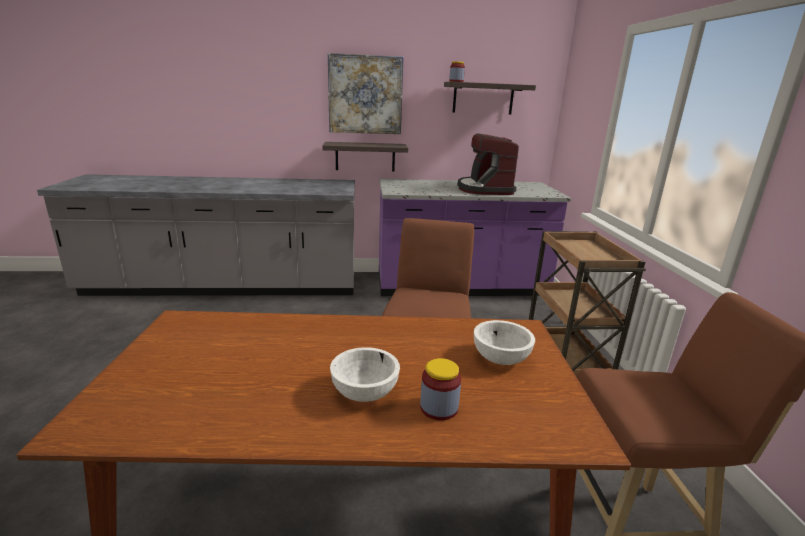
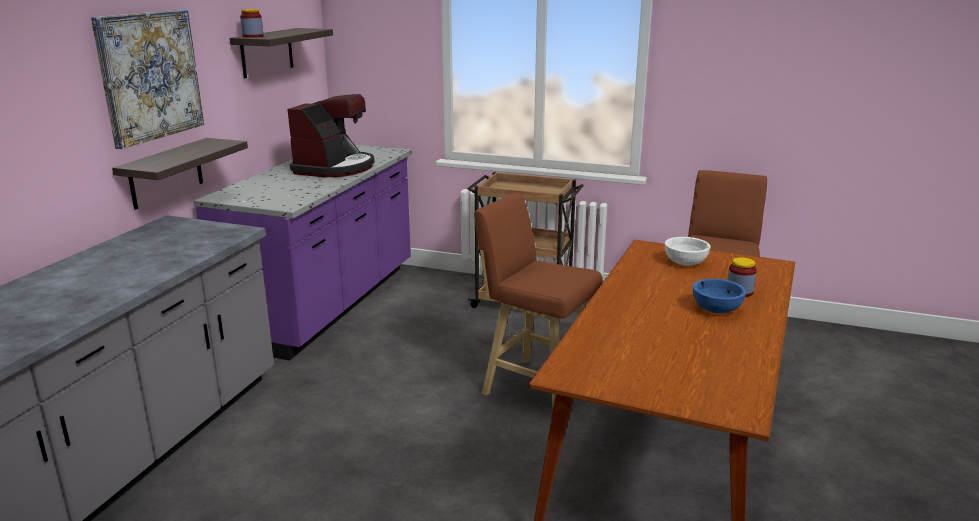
camera: 65 degrees left, 0 degrees up
white bowl [330,347,400,402] -> blue bowl [693,278,746,313]
coffee machine [457,133,519,195] -> coffee machine turned 90 degrees counterclockwise [287,94,375,177]

